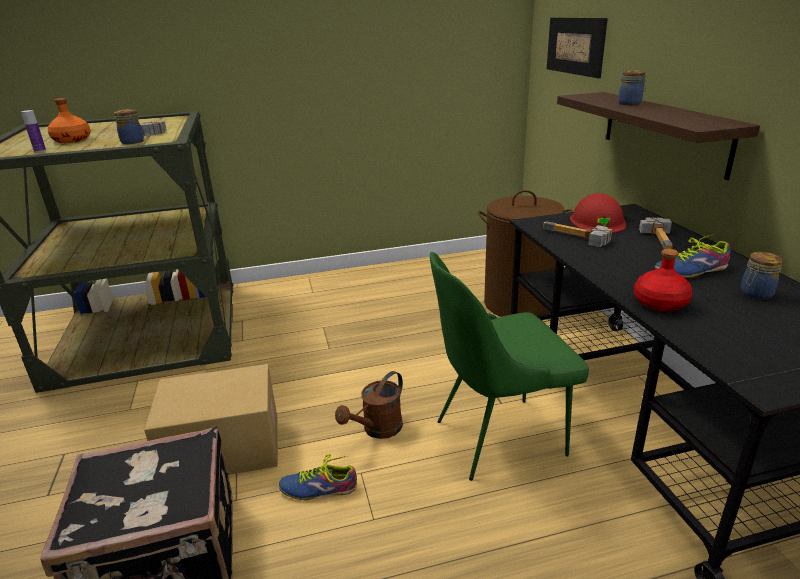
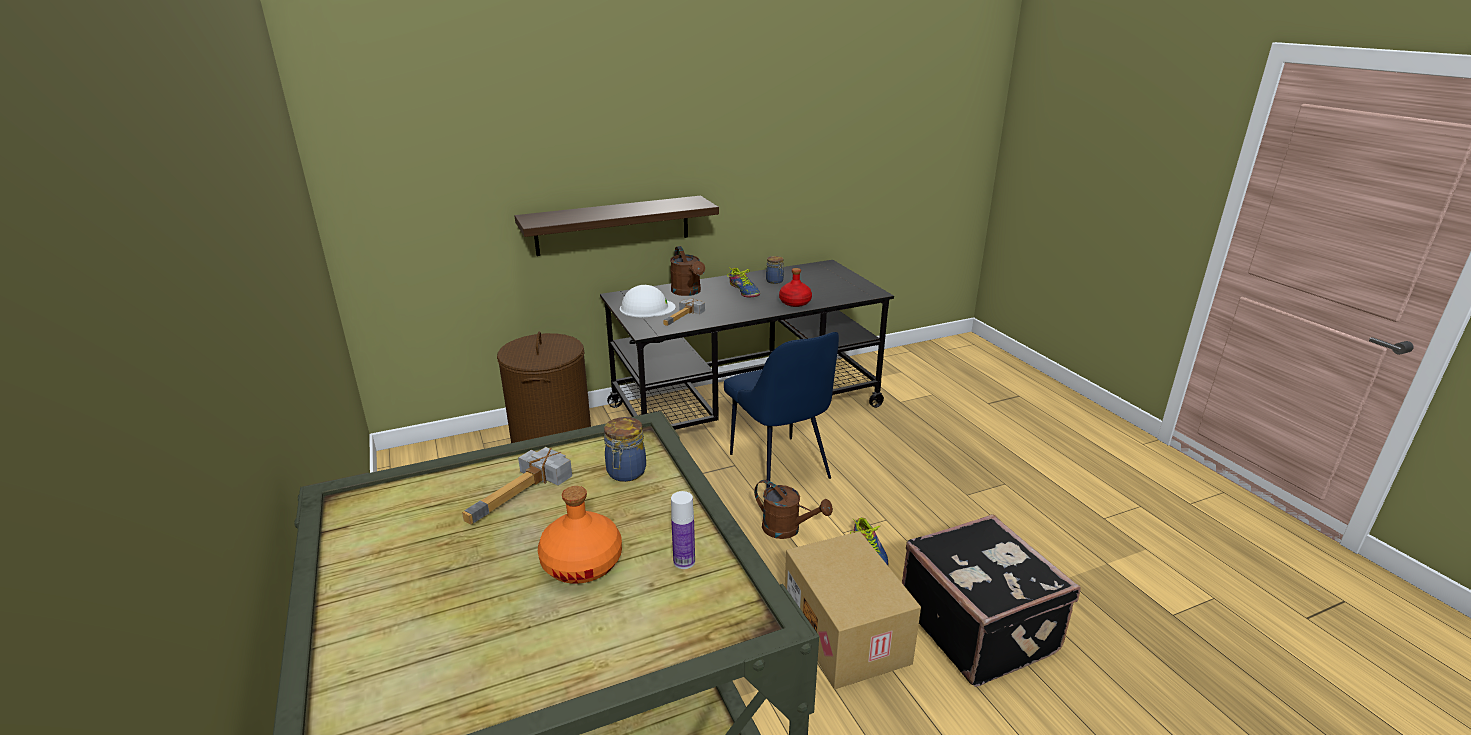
camera: 100 degrees left, 0 degrees up
green chair [430,252,589,481] -> blue chair [724,332,839,488]
picture [547,18,608,78] -> none
red hard hat [570,193,626,233] -> white hard hat [620,285,676,317]
jar [618,70,647,105] -> none
hammer [639,217,673,249] -> brown watering can [670,246,705,296]

